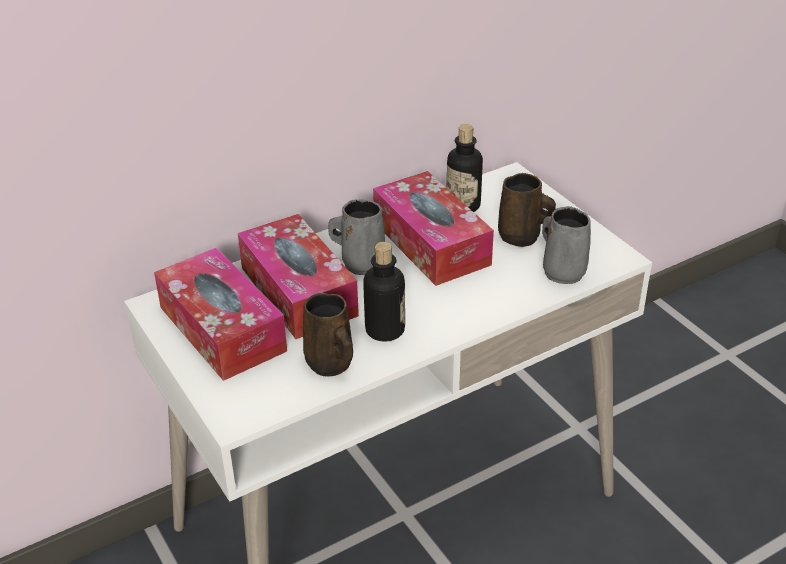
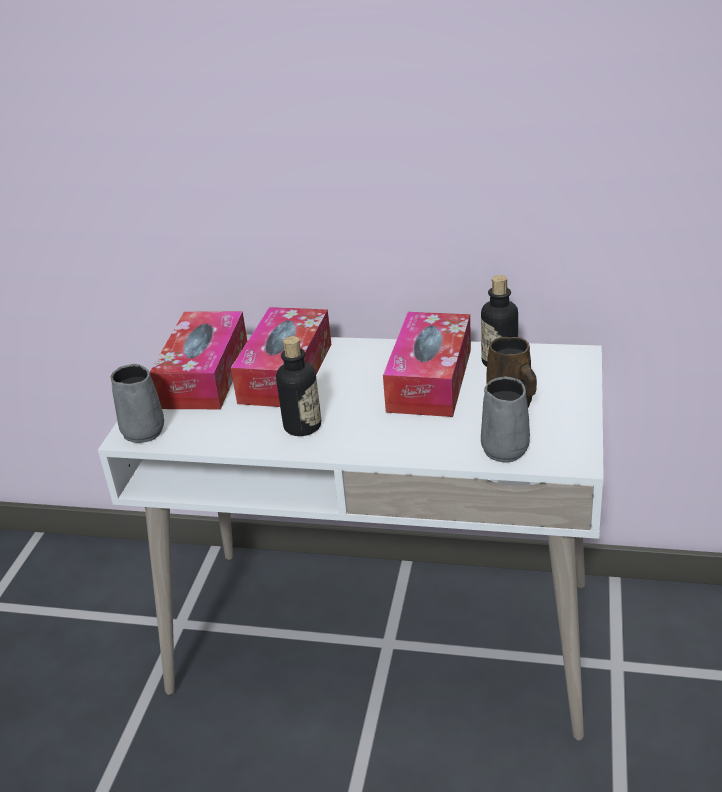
camera: 45 degrees right, 5 degrees down
brown mug [303,293,353,377] -> none
grey mug [328,199,385,275] -> grey mug moved to [111,364,164,443]

